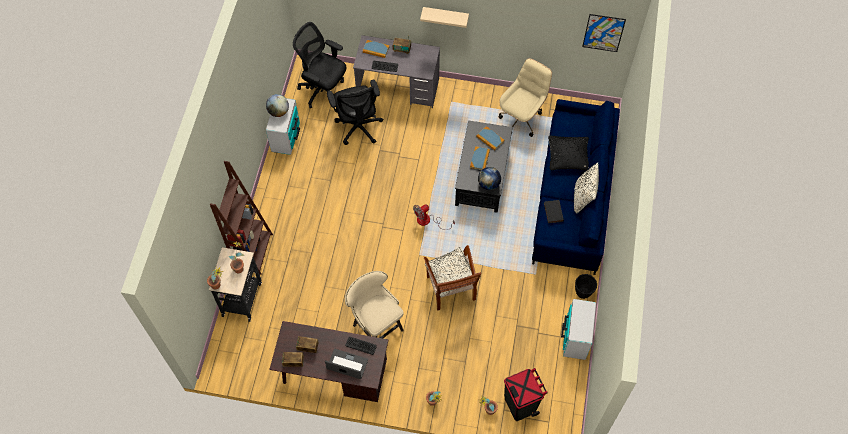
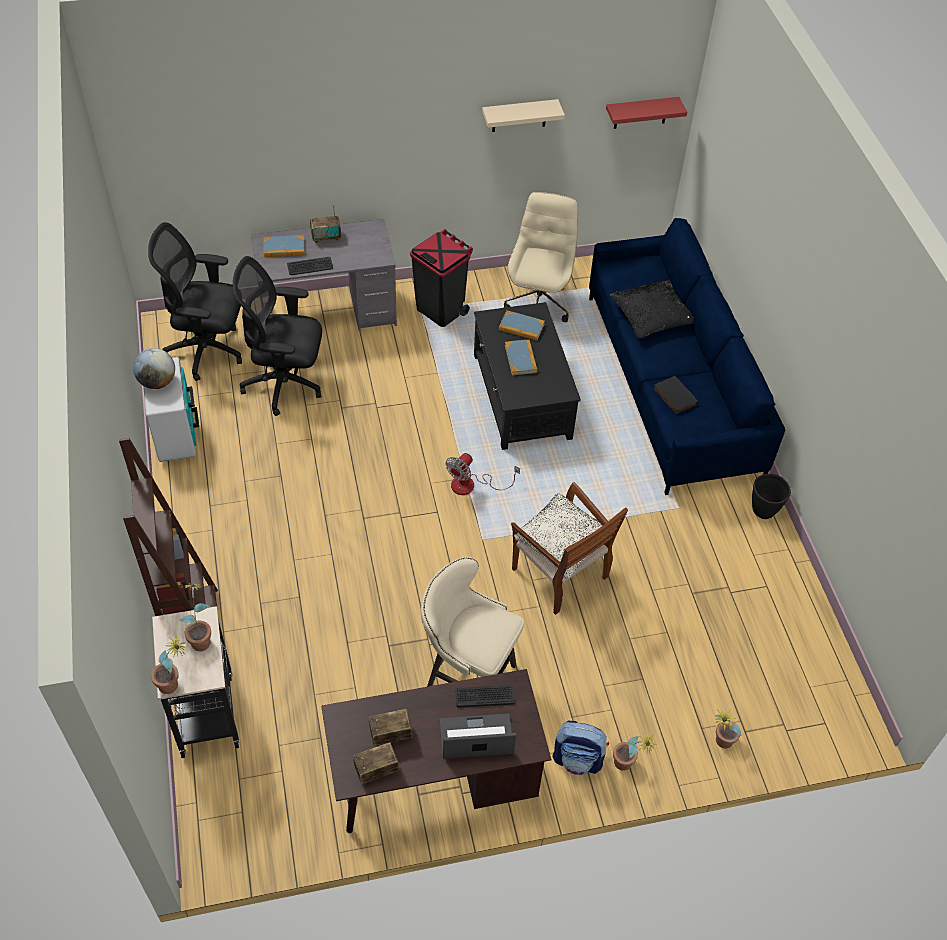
camera: 25 degrees left, 10 degrees down
black office chair [327,80,383,145] -> black office chair turned 135 degrees clockwise [233,256,322,416]
beige shelf [420,7,469,28] -> beige shelf moved to [482,99,565,132]
globe [478,167,501,190] -> none
black trash can [504,368,548,421] -> black trash can moved to [410,229,473,327]
white nightstand [561,299,596,360] -> none
beige pillow [574,163,599,213] -> none
picture [582,14,626,52] -> red shelf [606,97,687,129]
none -> backpack [553,721,609,775]

